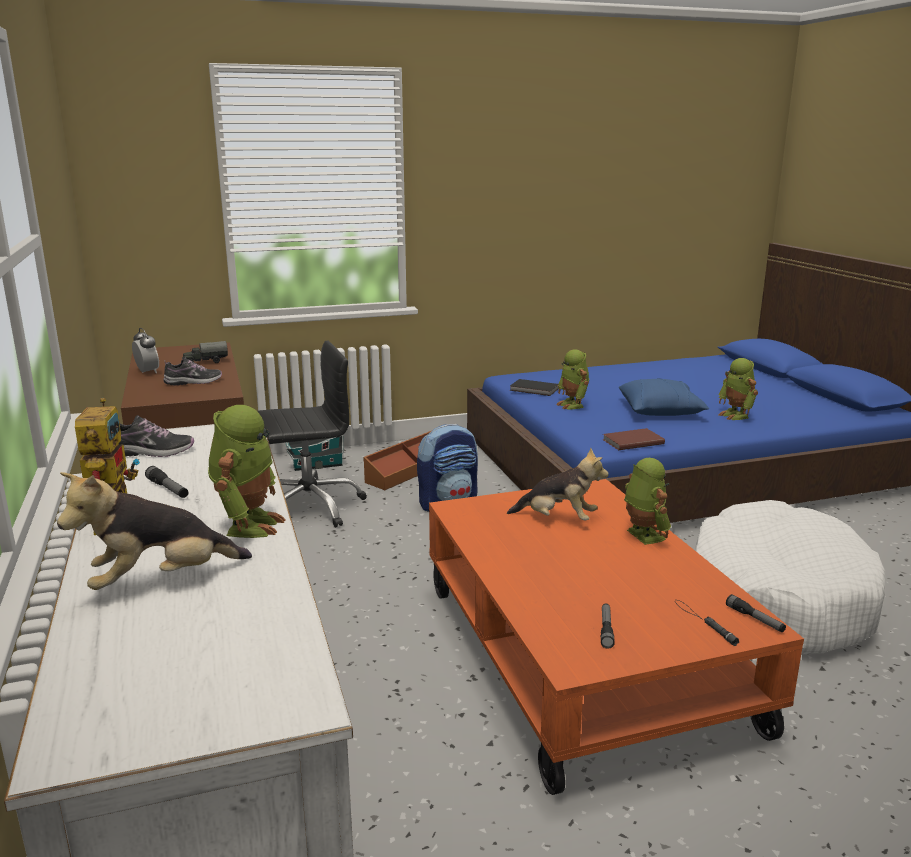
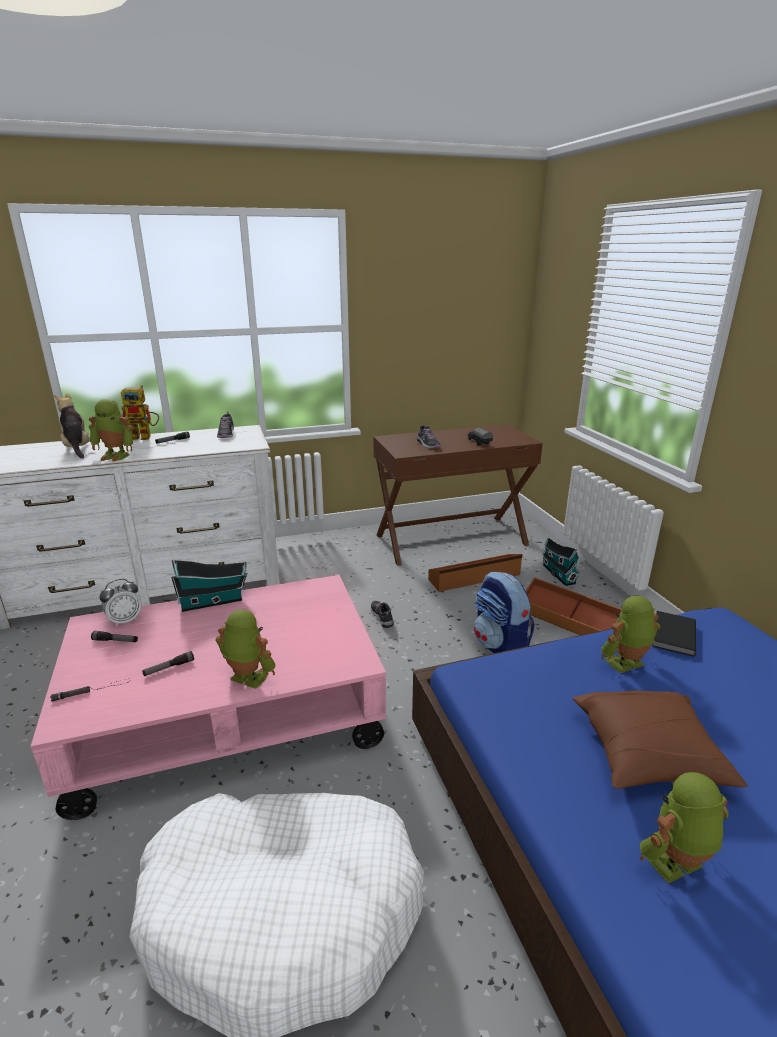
camera: 90 degrees right, 5 degrees up
alarm clock [132,328,159,374] -> alarm clock moved to [100,579,141,627]
black office chair [257,340,367,527] -> brown storage box [428,554,522,592]
orange coffee table [429,479,804,795] -> pink coffee table [30,575,386,820]
plush toy [507,448,609,521] -> none
brown book [602,428,665,450] -> none
blue pillow [619,378,709,416] -> brown pillow [573,691,748,789]
toy robot [624,458,671,545] -> toy robot turned 135 degrees counterclockwise [216,609,276,689]
flashlight [726,594,786,632] -> flashlight moved to [142,651,194,676]
none -> toy house [171,559,248,612]
none -> shoe [371,601,394,628]

